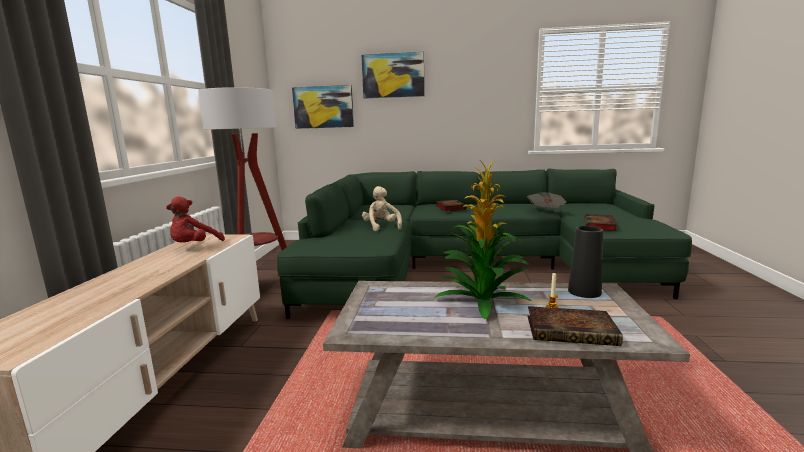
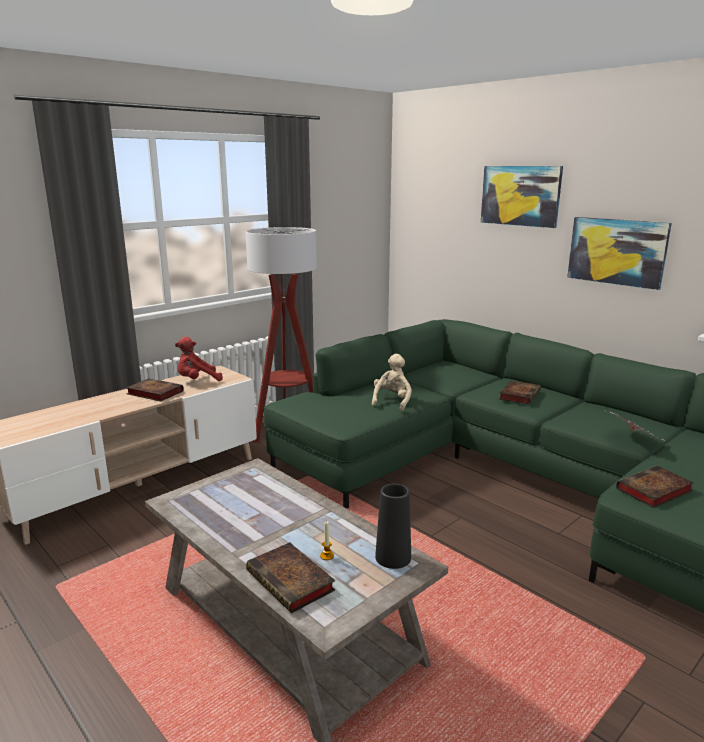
camera: 40 degrees right, 5 degrees up
picture [292,85,354,129] -> picture moved to [567,217,672,290]
potted plant [435,160,531,319] -> none
none -> book [126,378,184,402]

